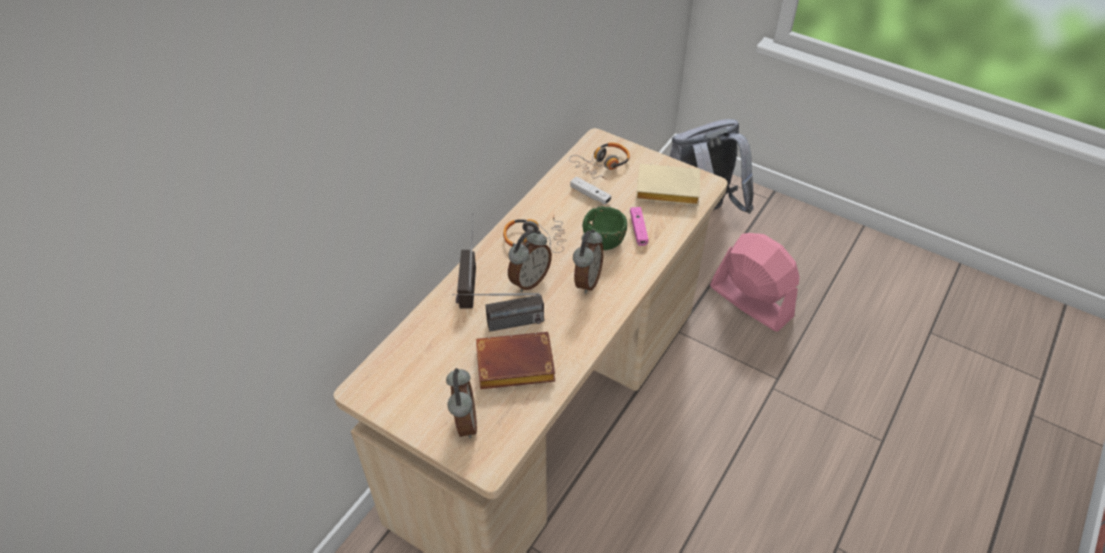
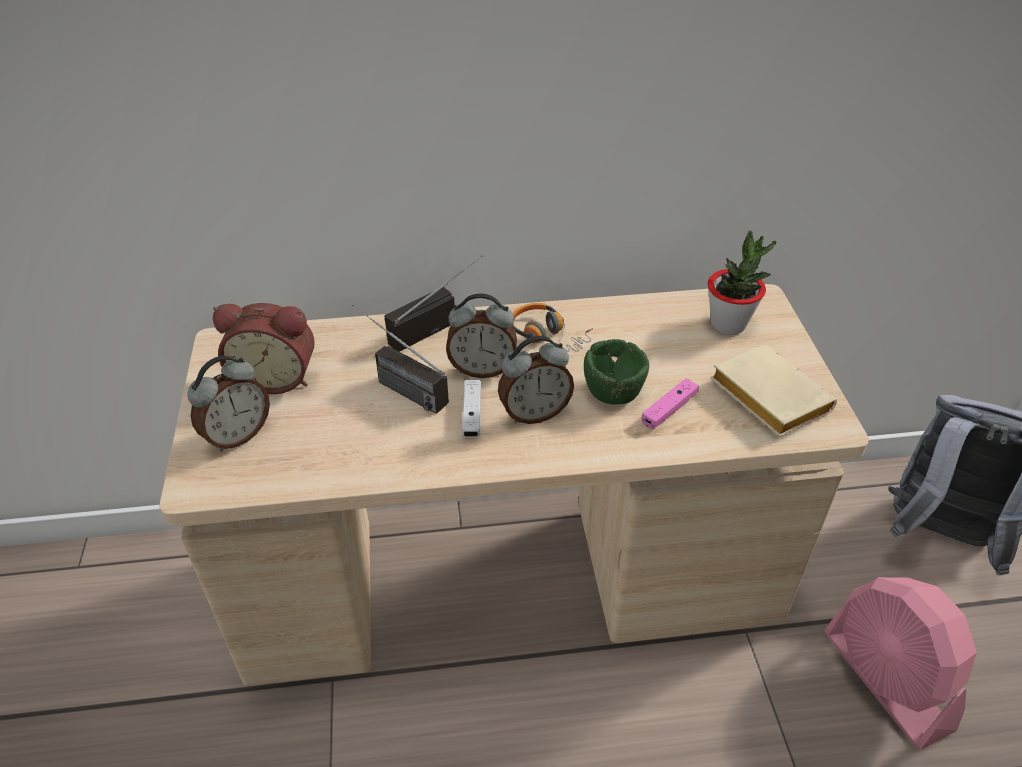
camera: 50 degrees right, 5 degrees down
brown book [476,332,555,389] -> none
headphones [569,142,630,179] -> potted plant [708,230,776,335]
white game controller [570,176,611,204] -> white game controller moved to [462,380,481,437]
pink fan [710,233,799,331] -> pink fan turned 150 degrees clockwise [824,577,977,750]
none -> alarm clock [213,303,315,394]

